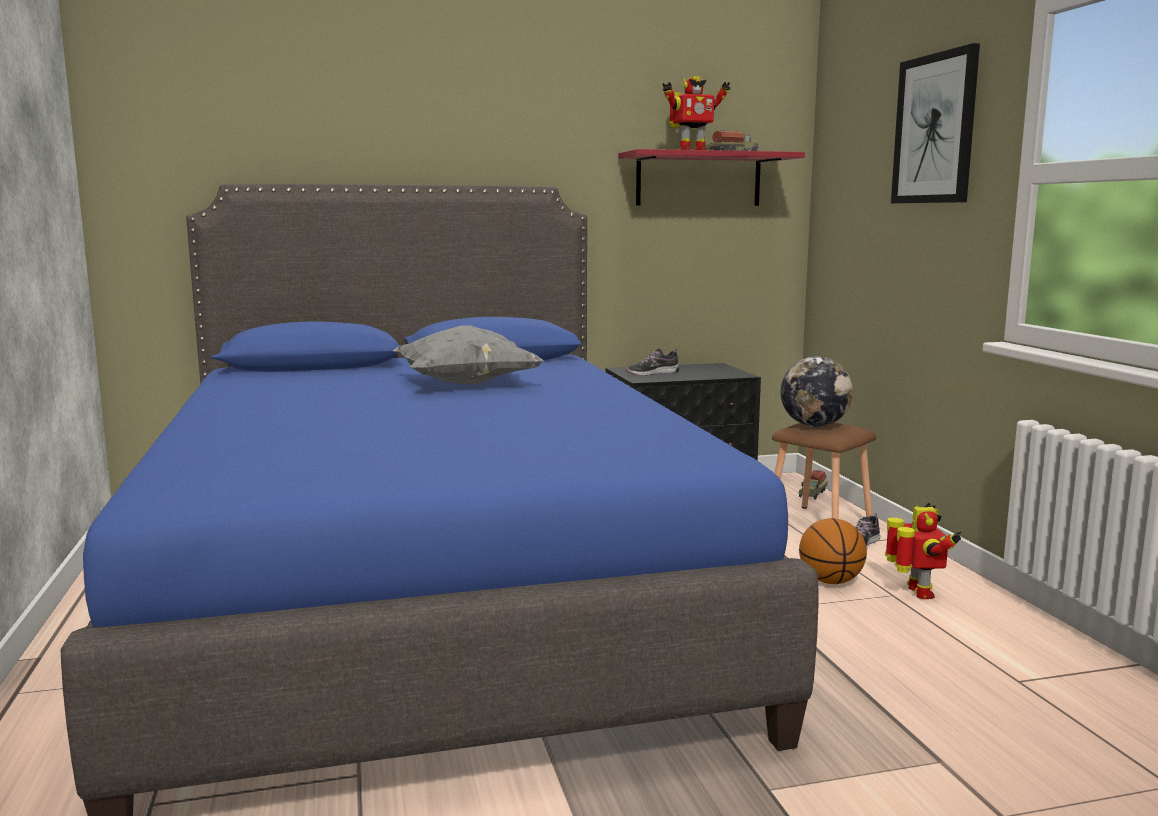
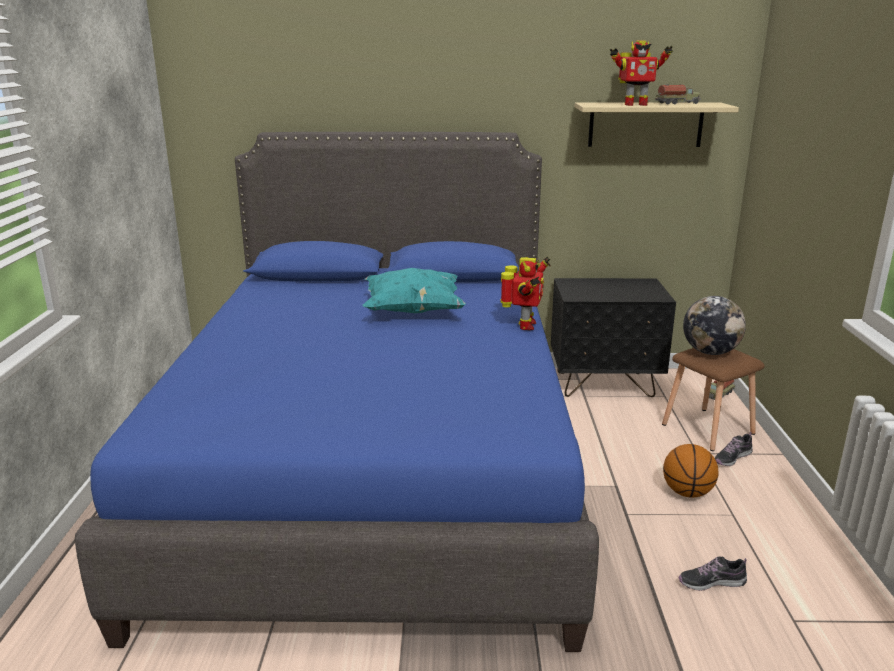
camera: 15 degrees right, 10 degrees up
grey pillow [393,325,544,384] -> turquoise pillow [362,268,466,313]
red shelf [618,149,805,206] -> beige shelf [575,102,739,147]
shoe [626,348,679,376] -> shoe moved to [679,557,747,591]
toy robot [885,503,961,599] -> toy robot moved to [500,256,550,330]
picture [891,43,980,203] -> none

